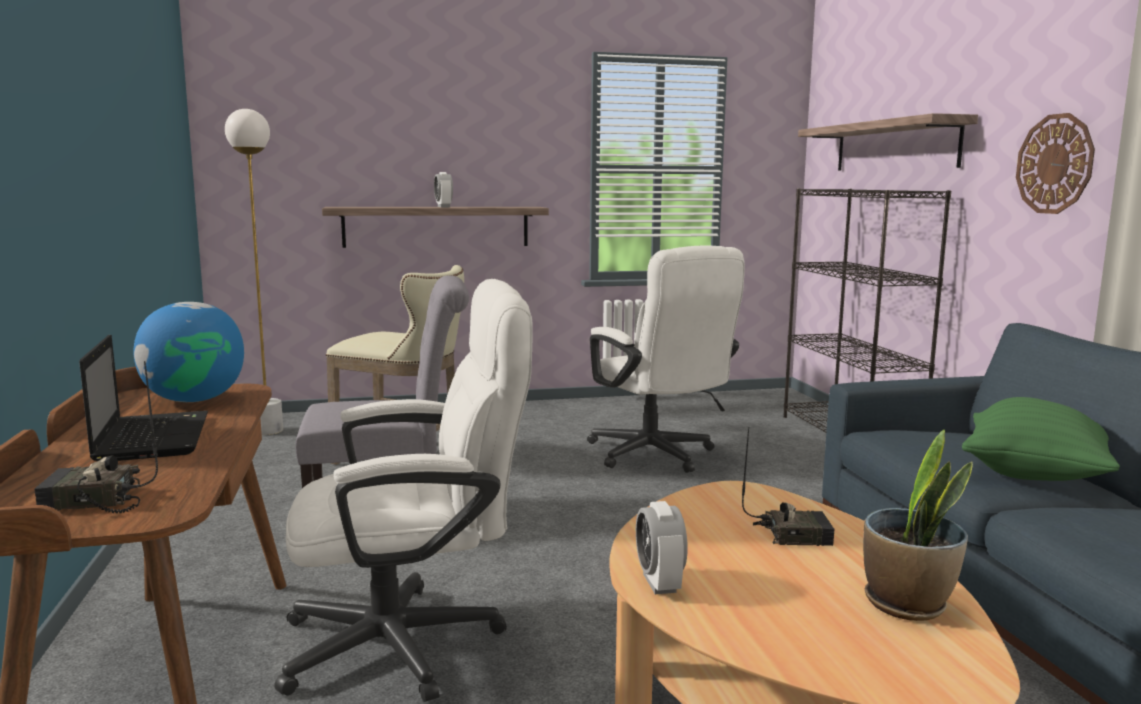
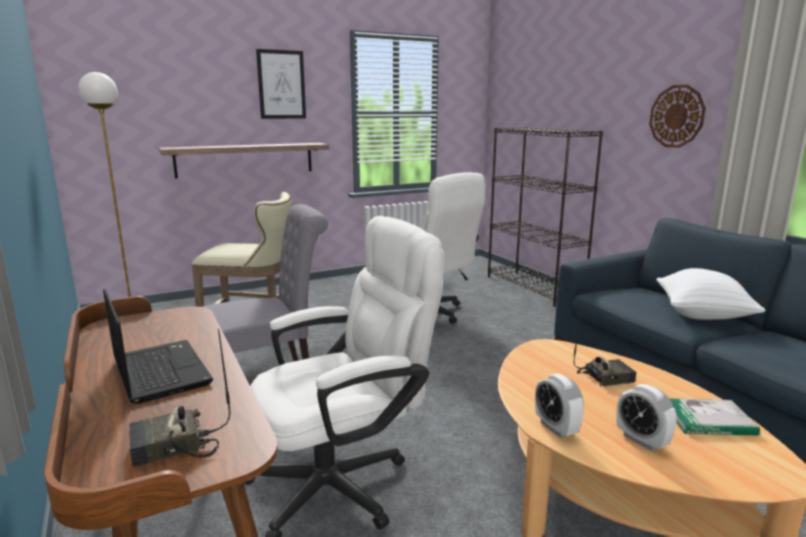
camera: 15 degrees left, 5 degrees up
globe [134,302,244,402] -> none
alarm clock [434,172,453,207] -> alarm clock moved to [616,384,676,451]
shelf [798,113,978,171] -> none
potted plant [863,429,973,621] -> book [670,399,760,435]
green pillow [962,397,1120,481] -> white pillow [656,268,765,320]
none -> picture [256,49,306,119]

